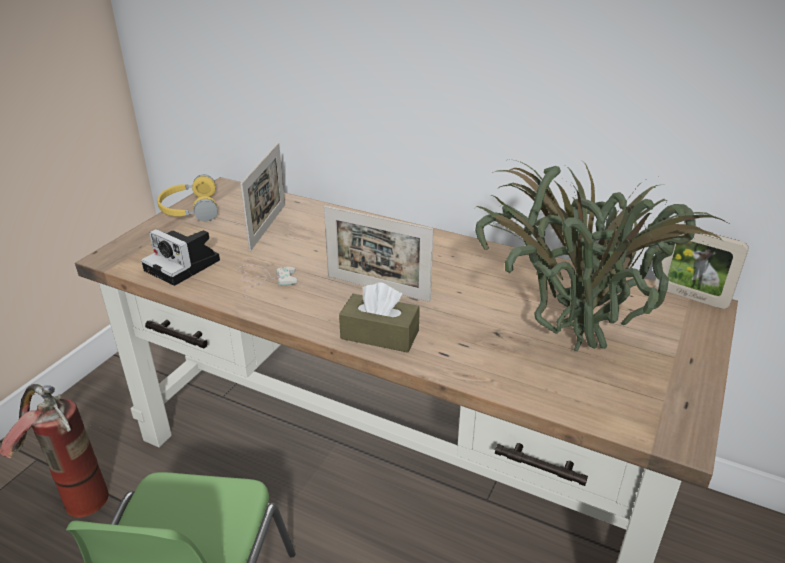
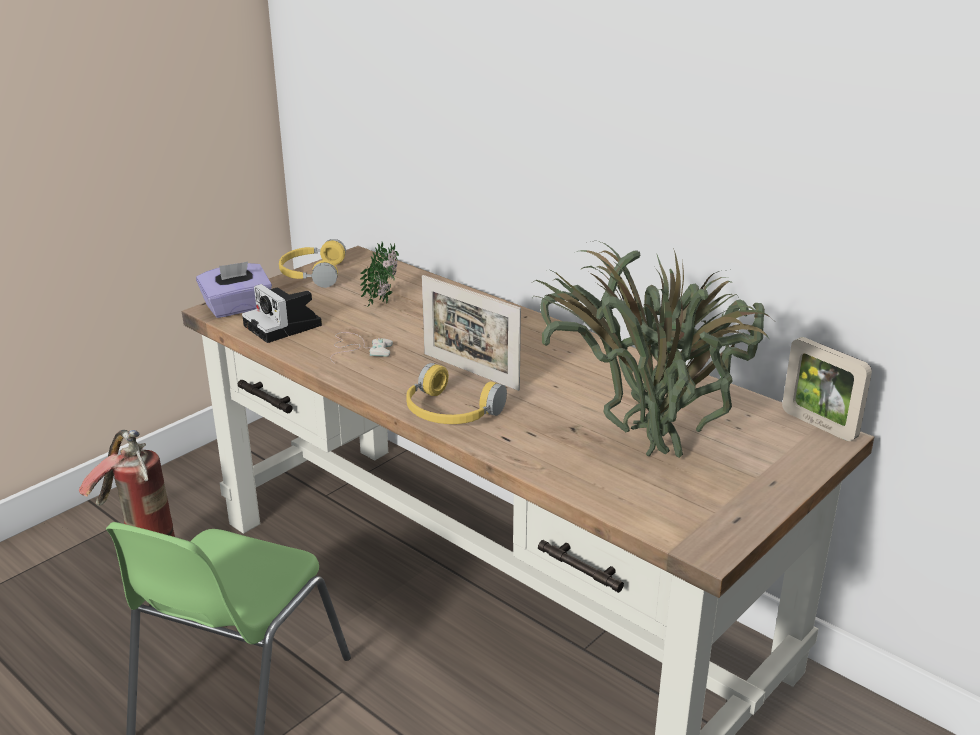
camera: 15 degrees right, 5 degrees down
picture frame [240,143,285,251] -> potted plant [360,242,399,307]
brown tissue box [339,282,420,353] -> yellow headphones [406,363,507,424]
none -> purple tissue box [196,261,272,318]

